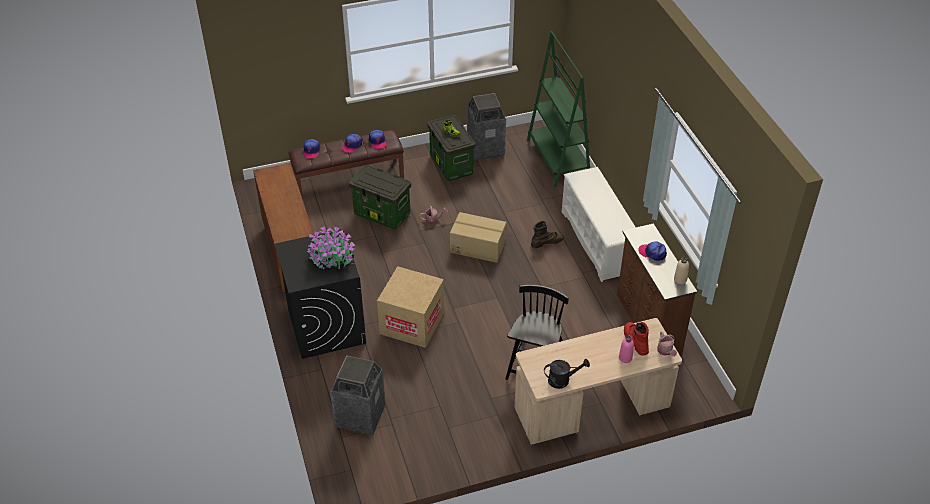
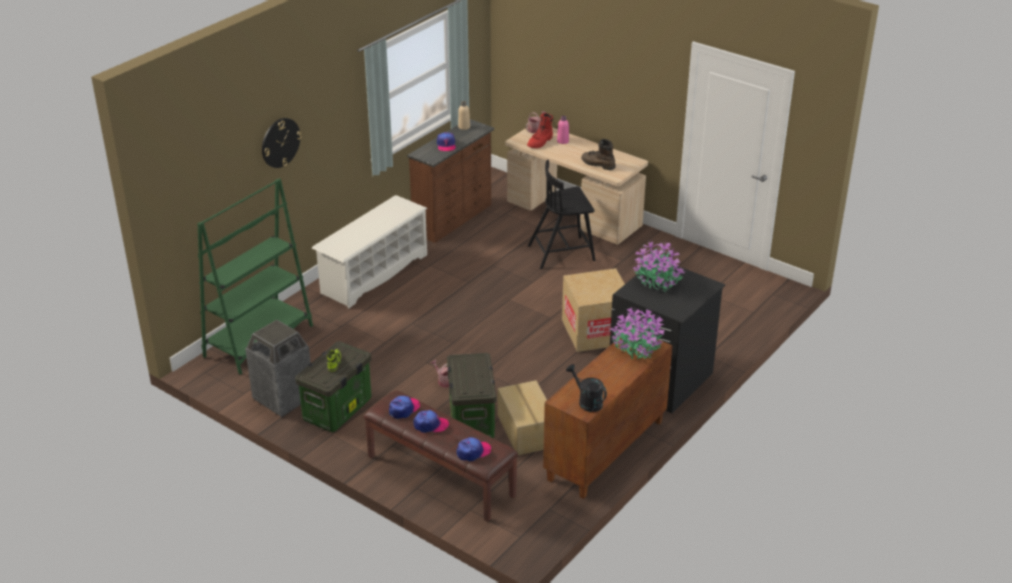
camera: 125 degrees left, 10 degrees down
trash can [330,355,386,436] -> none
cardboard box [450,212,507,263] -> cardboard box moved to [497,380,547,455]
brown boot [531,221,564,248] -> brown boot moved to [581,139,616,170]
black watering can [544,359,590,389] -> black watering can moved to [566,364,607,412]
none -> wall clock [262,118,301,168]
none -> potted plant [610,308,665,360]

